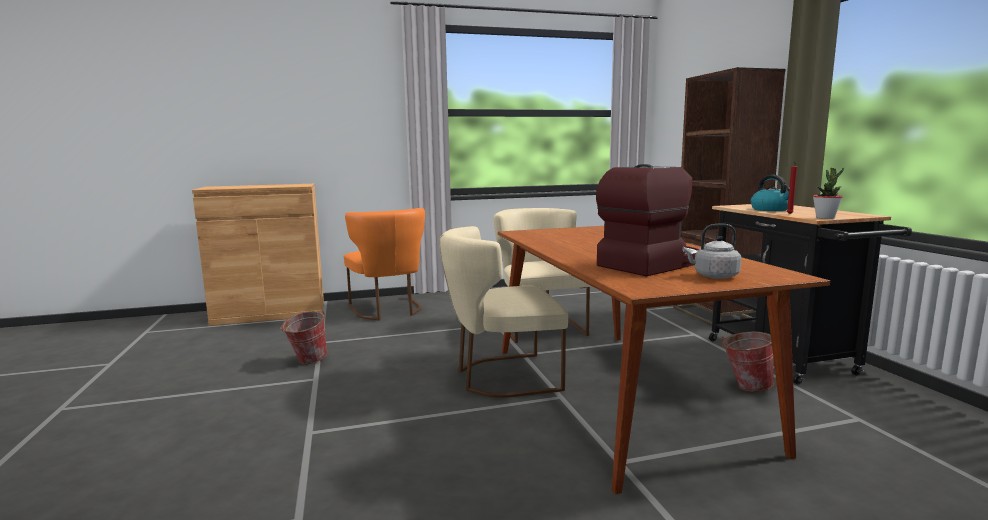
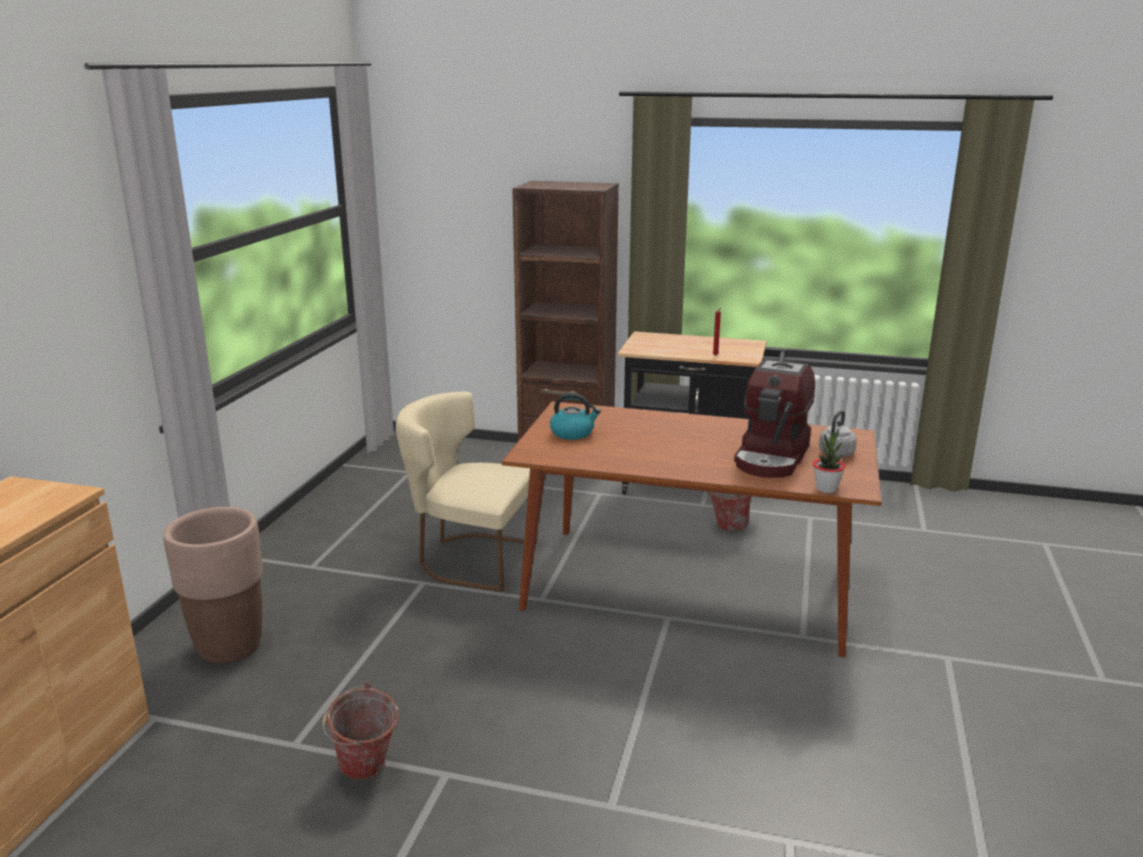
camera: 60 degrees left, 10 degrees up
orange chair [344,208,425,320] -> brown planter [163,507,263,663]
beige chair [439,226,568,398] -> none
coffee machine [596,164,699,277] -> coffee machine turned 150 degrees counterclockwise [734,359,815,478]
kettle [751,175,789,211] -> kettle moved to [550,393,601,440]
potted plant [813,168,844,219] -> potted plant moved to [813,429,845,493]

